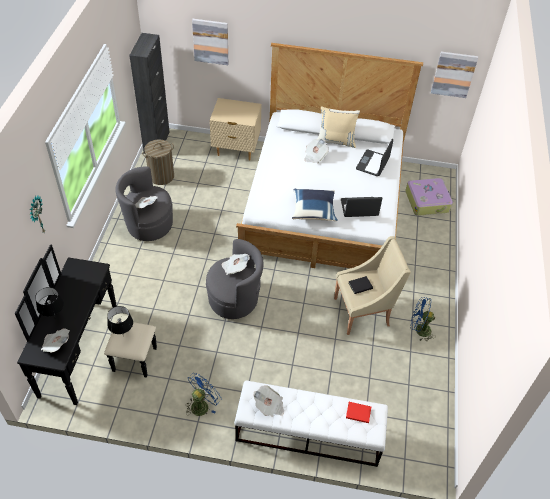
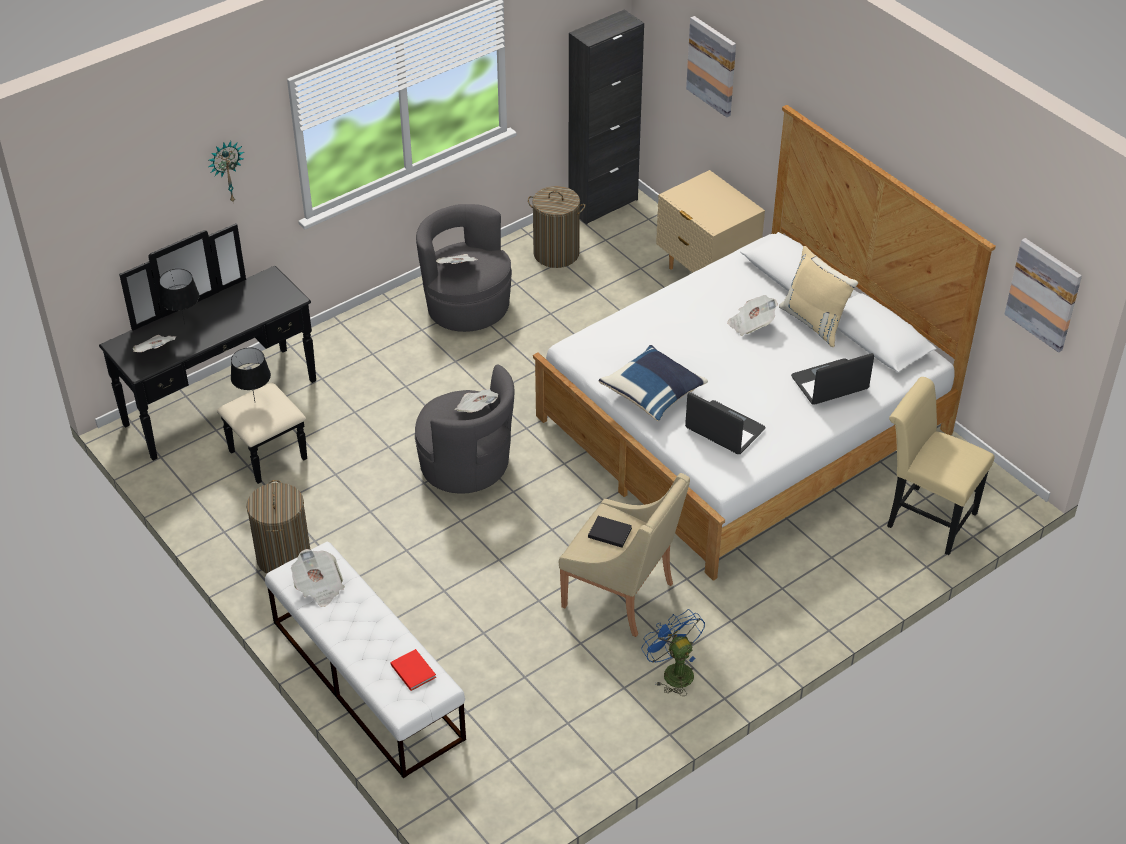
camera: 45 degrees right, 5 degrees down
blue fan [186,373,221,416] -> laundry basket [246,480,310,574]
suitcase [405,178,453,216] -> beige chair [887,377,995,555]

